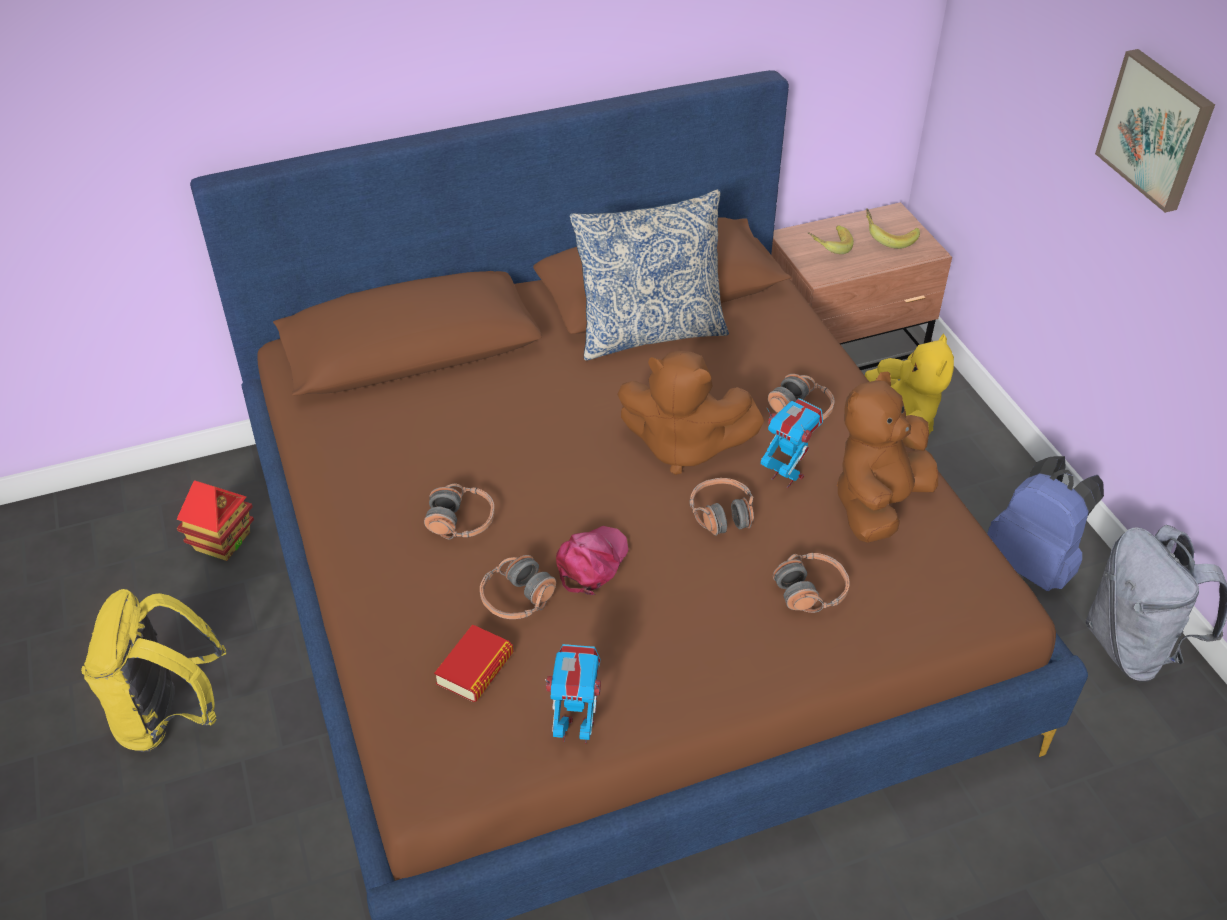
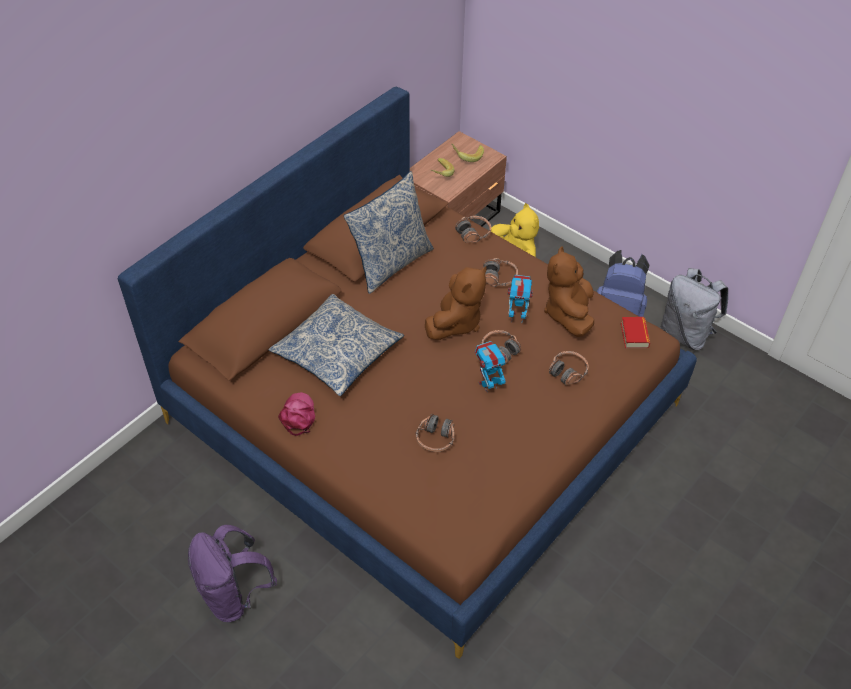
camera: 30 degrees left, 5 degrees up
yellow backpack [81,589,226,752] -> purple backpack [188,525,277,622]
toy house [177,480,254,561] -> none
headphones [424,484,495,539] -> headphones moved to [455,216,491,243]
book [434,624,513,702] -> book moved to [621,317,650,348]
toy robot [545,644,601,744] -> toy robot moved to [475,341,509,392]
pink cap [556,526,629,595] -> pink cap moved to [278,392,315,436]
brown plush toy [617,351,765,475] -> brown plush toy turned 45 degrees counterclockwise [425,266,487,340]
picture [1095,49,1215,213] -> none
none -> pillow [268,294,404,396]

